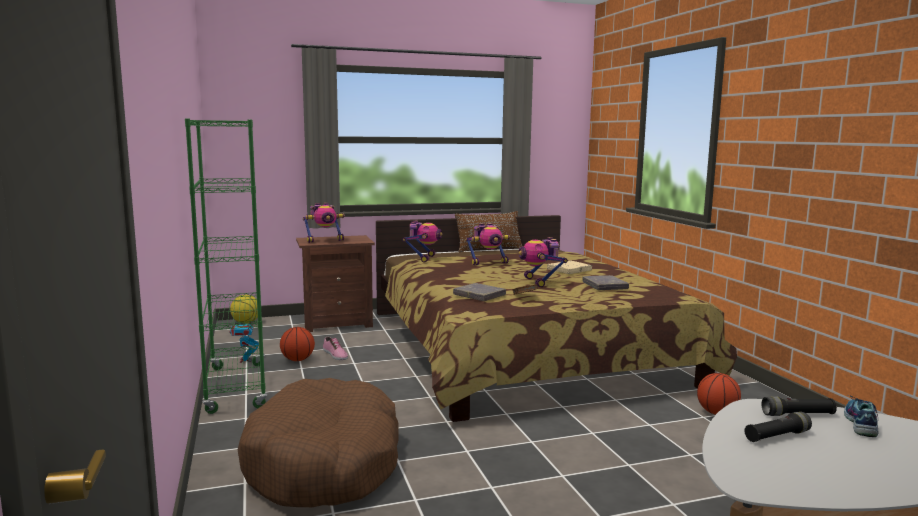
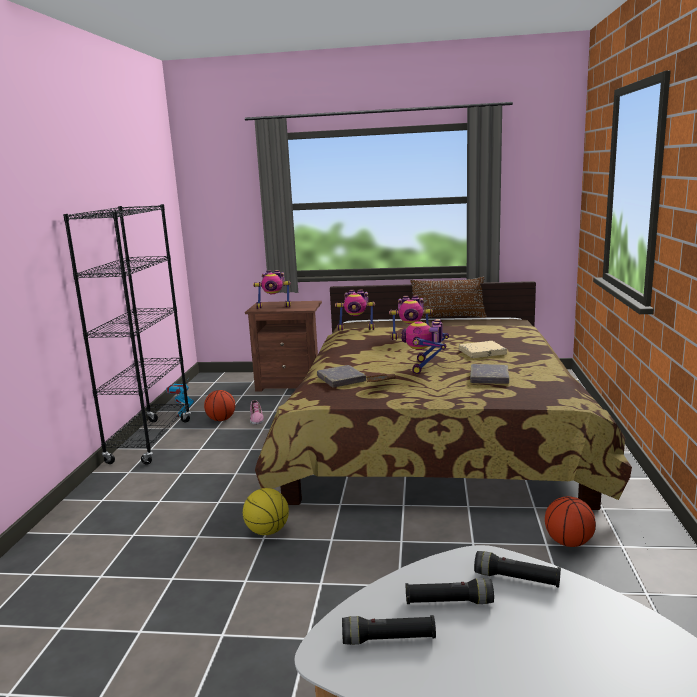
camera: 25 degrees right, 5 degrees up
green bookcase [185,119,268,414] -> black bookcase [63,204,191,465]
basketball [230,295,258,323] -> basketball moved to [243,488,289,535]
brown dog bed [238,378,398,507] -> none
toy robot [402,221,442,263] -> toy robot turned 60 degrees clockwise [335,289,375,331]
shoe [844,395,879,437] -> none
none -> black flashlight [342,615,436,645]

